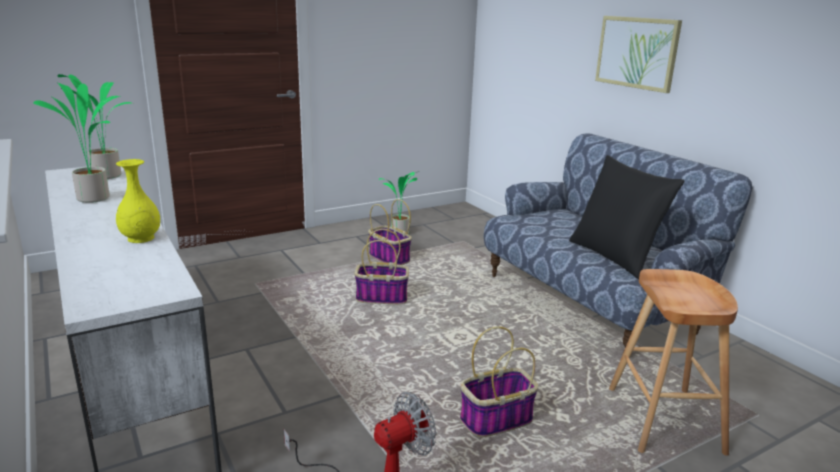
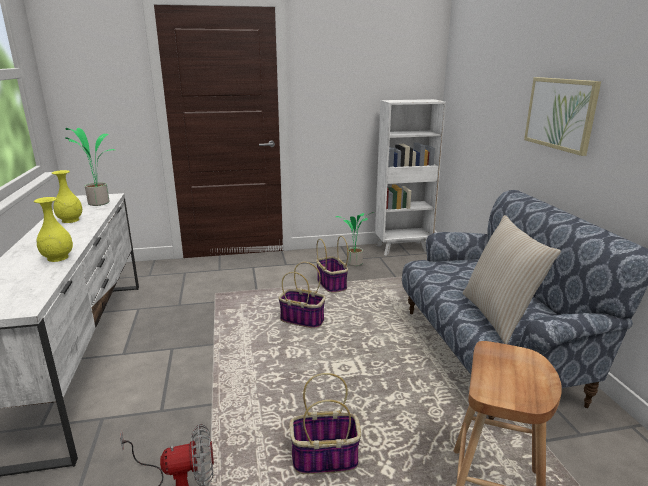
camera: 20 degrees right, 0 degrees up
potted plant [33,83,120,203] -> yellow vase [52,170,82,223]
black pillow [569,155,685,279] -> beige pillow [463,215,561,344]
none -> white bookcase [375,99,446,256]

